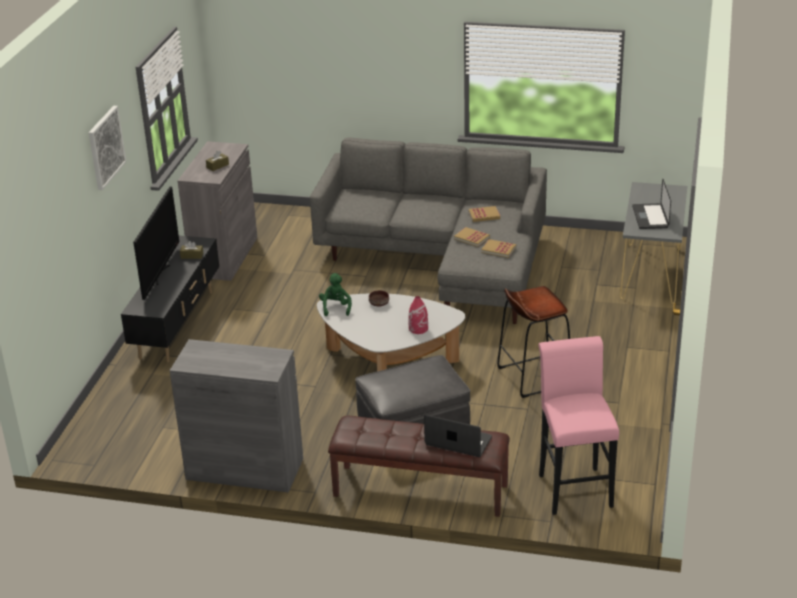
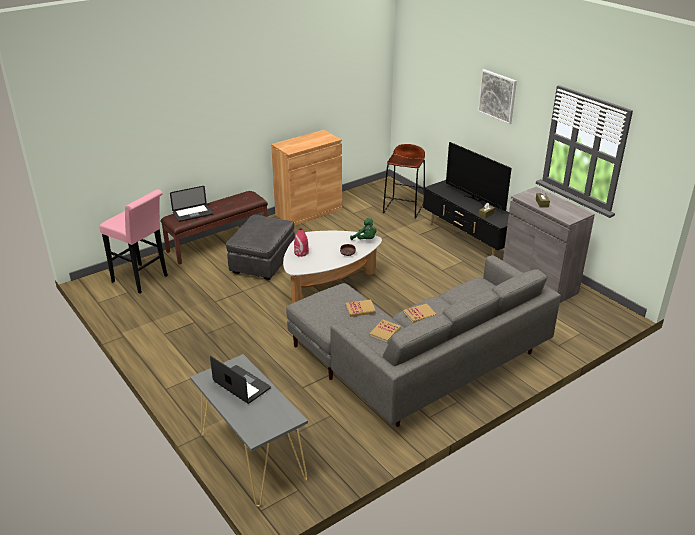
camera: 130 degrees right, 0 degrees up
grey cabinet [169,339,303,492] -> brown cabinet [271,130,342,226]
book [481,239,516,258] -> book moved to [403,304,437,323]
brown stool [497,286,570,398] -> brown stool moved to [383,144,425,219]

